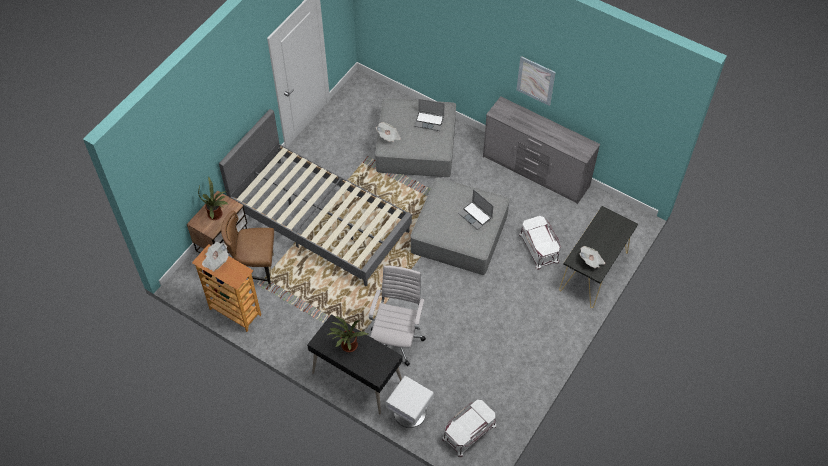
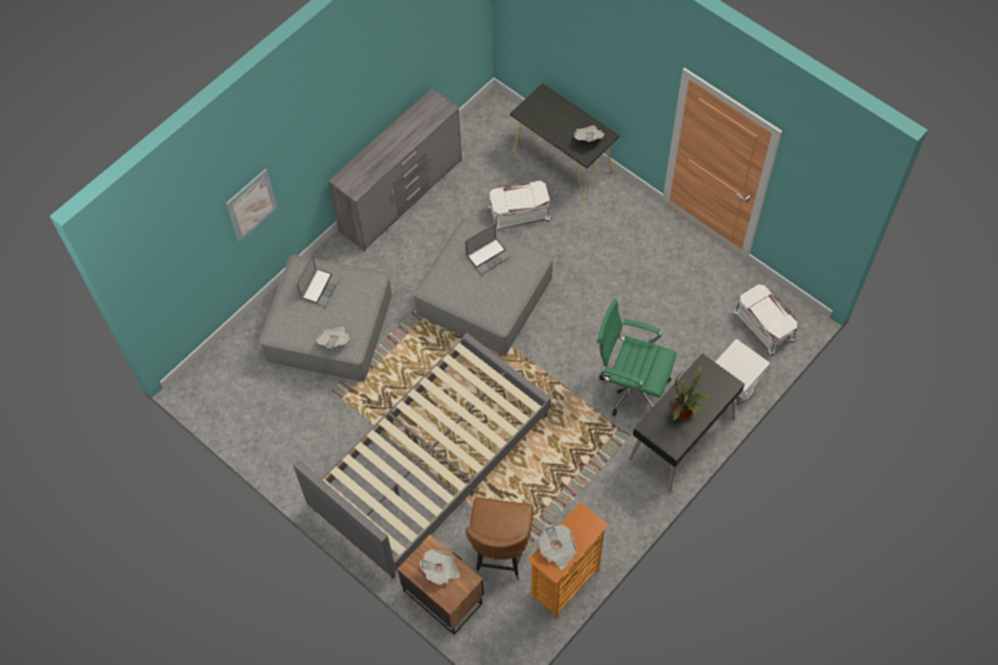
camera: 80 degrees left, 5 degrees up
potted plant [198,177,228,220] -> newspaper [420,549,460,585]
white office chair [369,265,426,366] -> green office chair [597,299,676,416]
picture [516,56,556,106] -> picture moved to [226,169,278,242]

